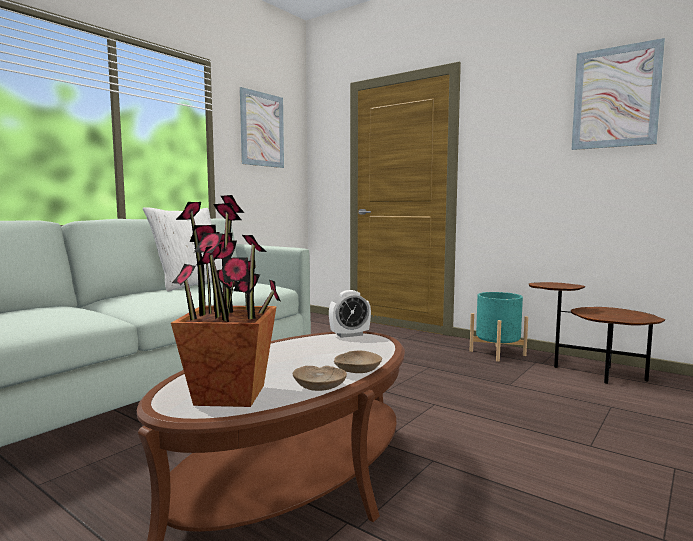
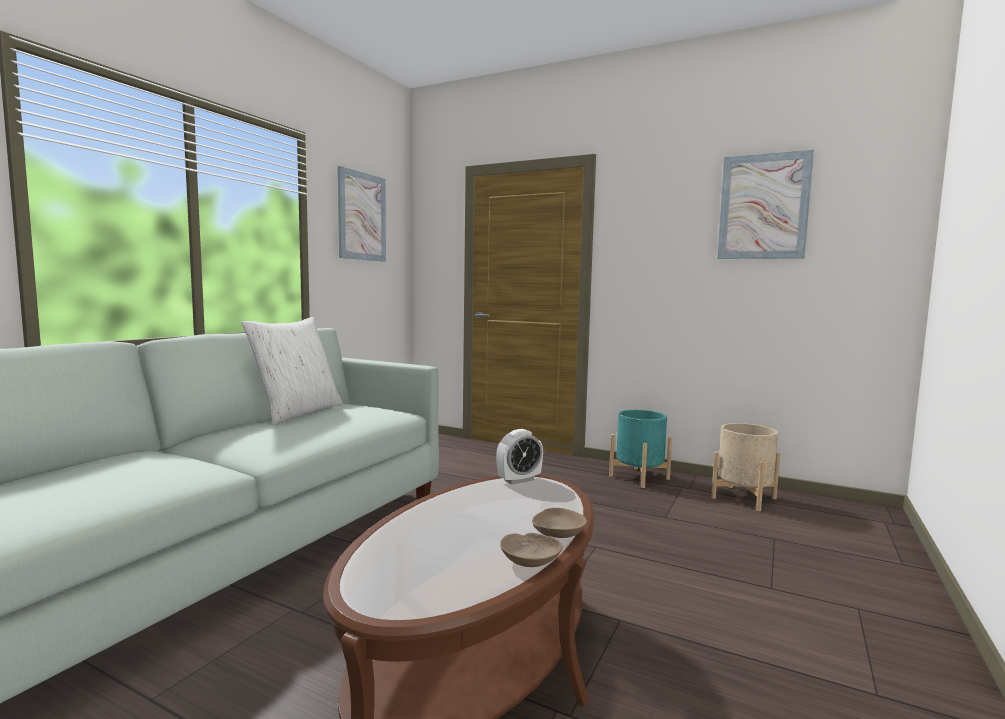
camera: 10 degrees left, 0 degrees up
potted plant [171,195,281,407] -> none
brown side table [529,282,665,384] -> beige planter [711,423,780,511]

